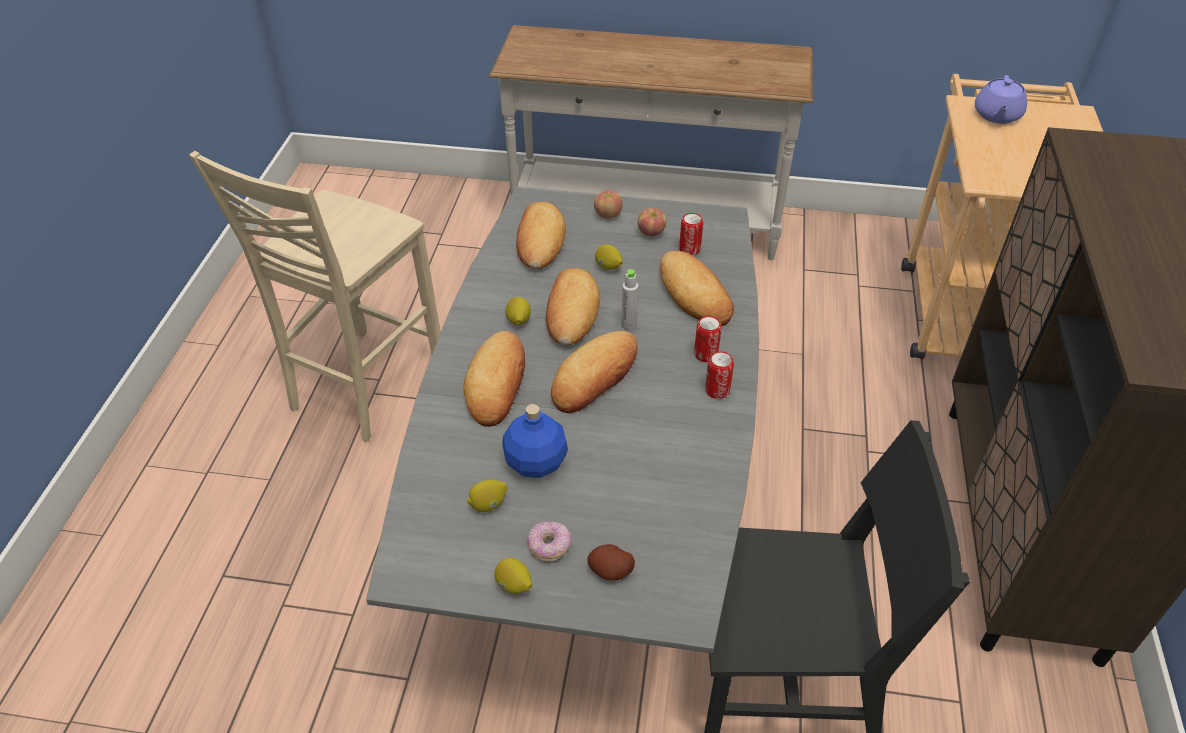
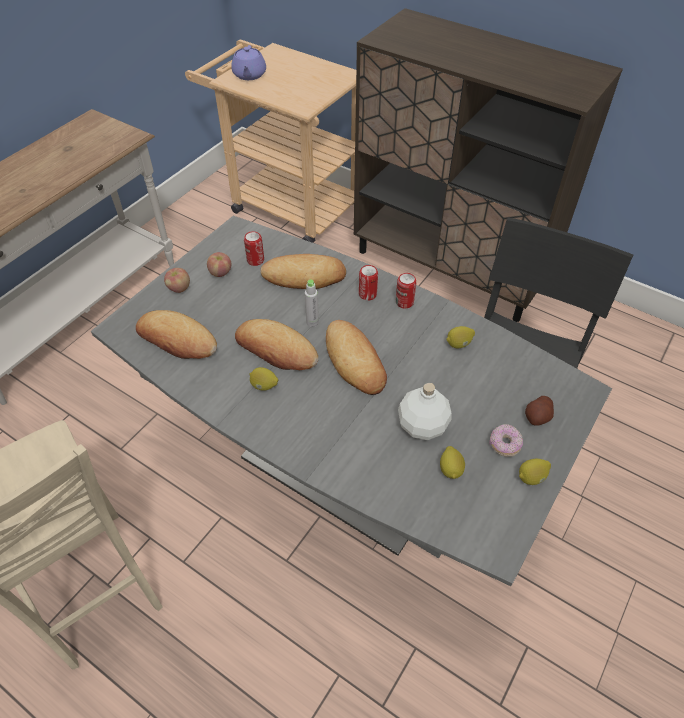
camera: 65 degrees left, 5 degrees up
bread [464,331,525,427] -> none
blue bottle [502,404,568,478] -> white bottle [398,383,452,440]
lemon [595,244,623,270] -> lemon moved to [446,326,475,348]
purple teapot [975,75,1027,124] -> purple teapot turned 45 degrees clockwise [231,45,266,80]

